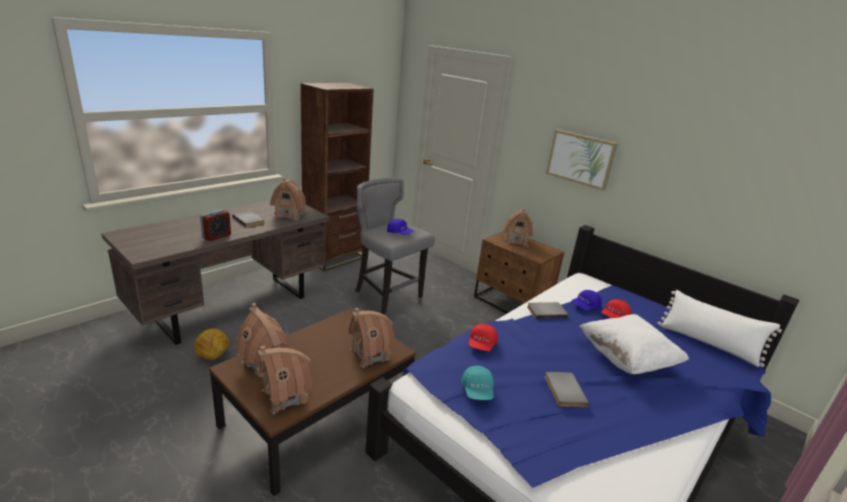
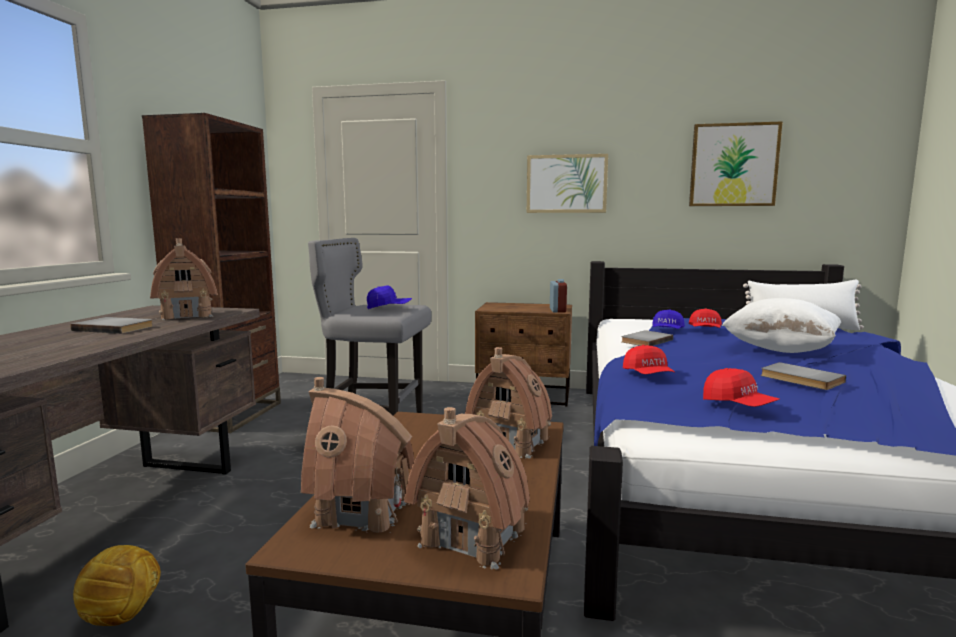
camera: 30 degrees left, 15 degrees down
alarm clock [200,209,231,241] -> alarm clock moved to [550,279,567,313]
turquoise cap [461,365,494,400] -> red cap [703,368,780,407]
toy house [503,208,533,246] -> none
none -> picture [689,122,782,206]

